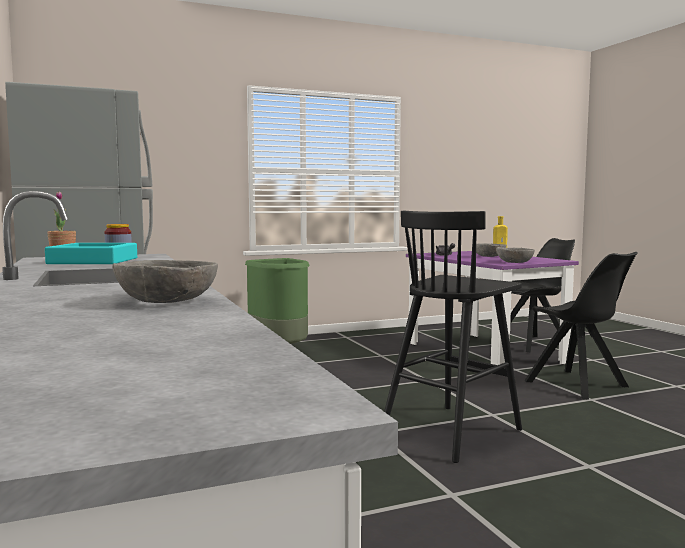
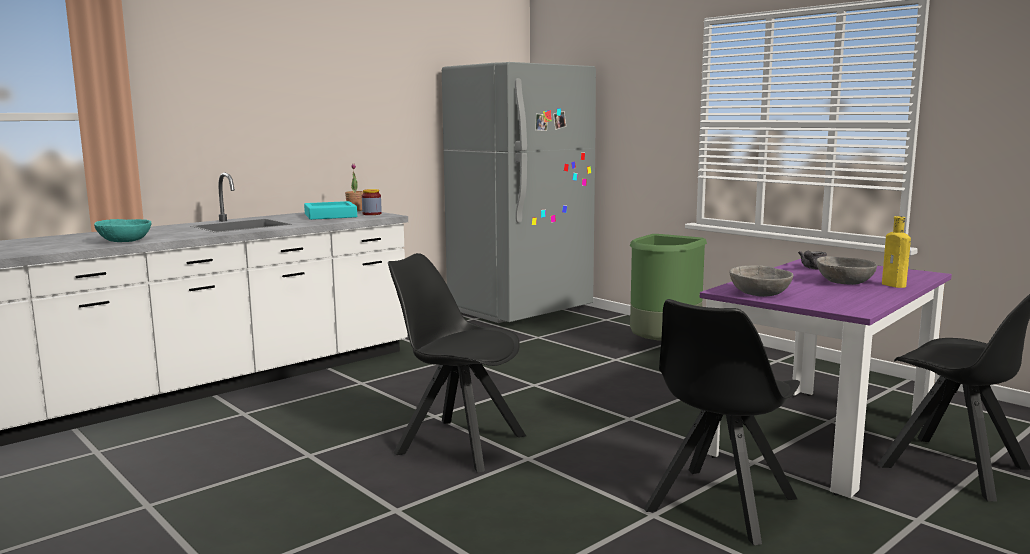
camera: 70 degrees right, 5 degrees up
grey bowl [112,260,218,303] -> turquoise bowl [94,219,151,242]
black stool [384,211,522,463] -> black chair [388,253,526,472]

